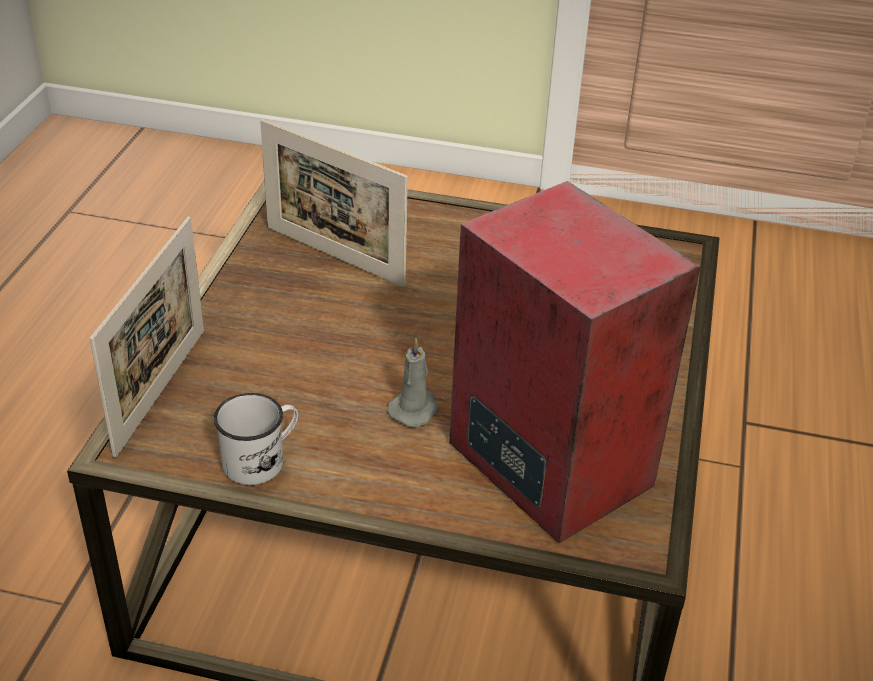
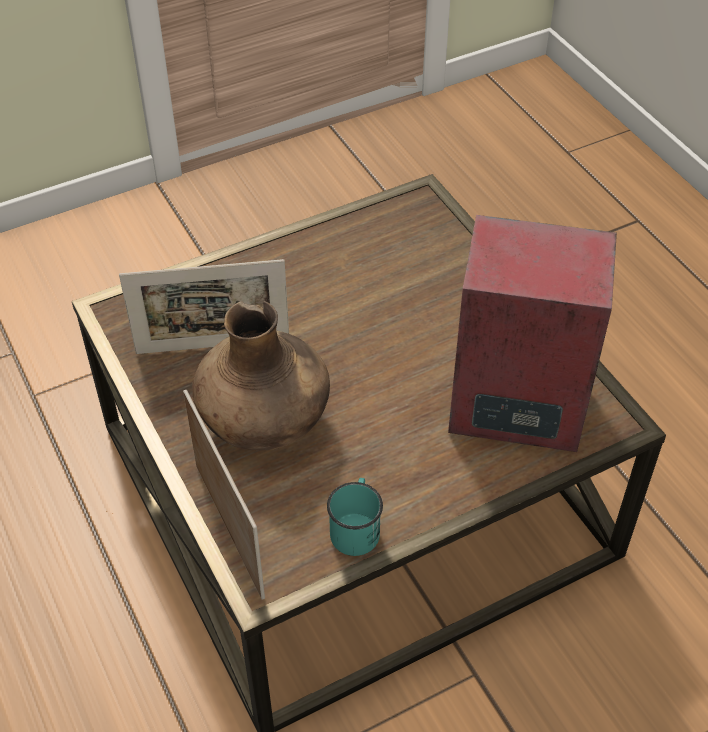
camera: 40 degrees left, 10 degrees up
white mug [214,393,299,485] -> turquoise mug [327,478,383,556]
grey candle [387,338,439,427] -> none
none -> brown vase [192,301,330,451]

